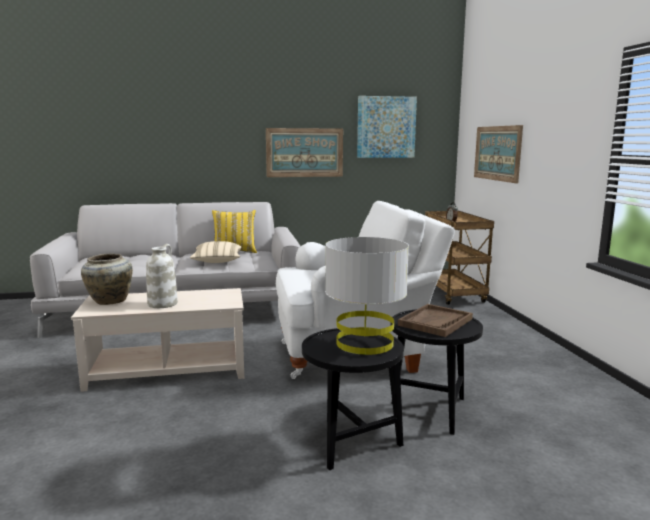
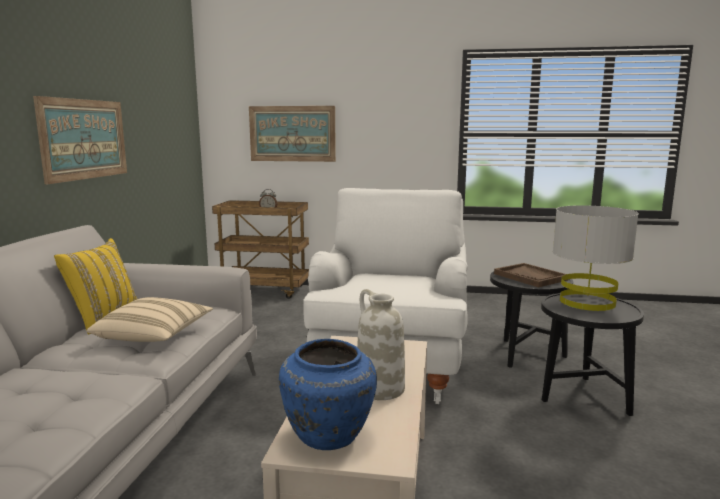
camera: 70 degrees left, 0 degrees up
beige vase [81,254,133,305] -> blue vase [279,339,377,450]
picture [357,96,417,158] -> none

